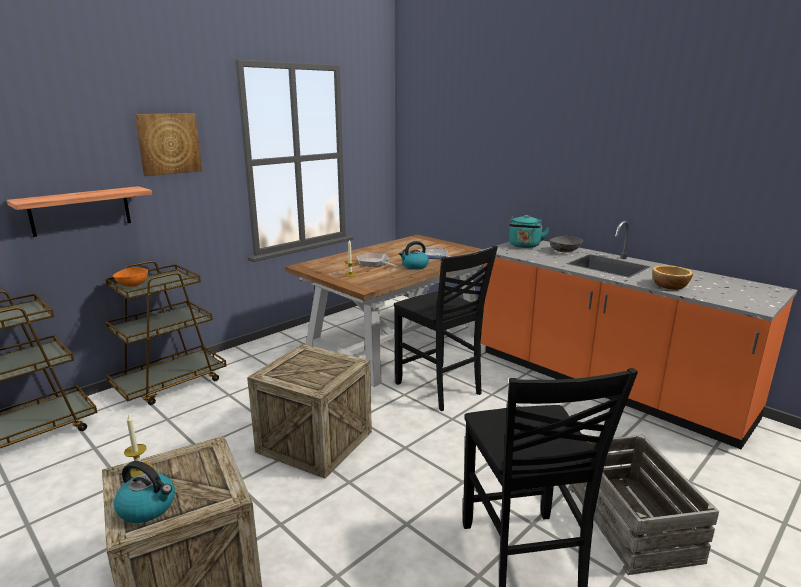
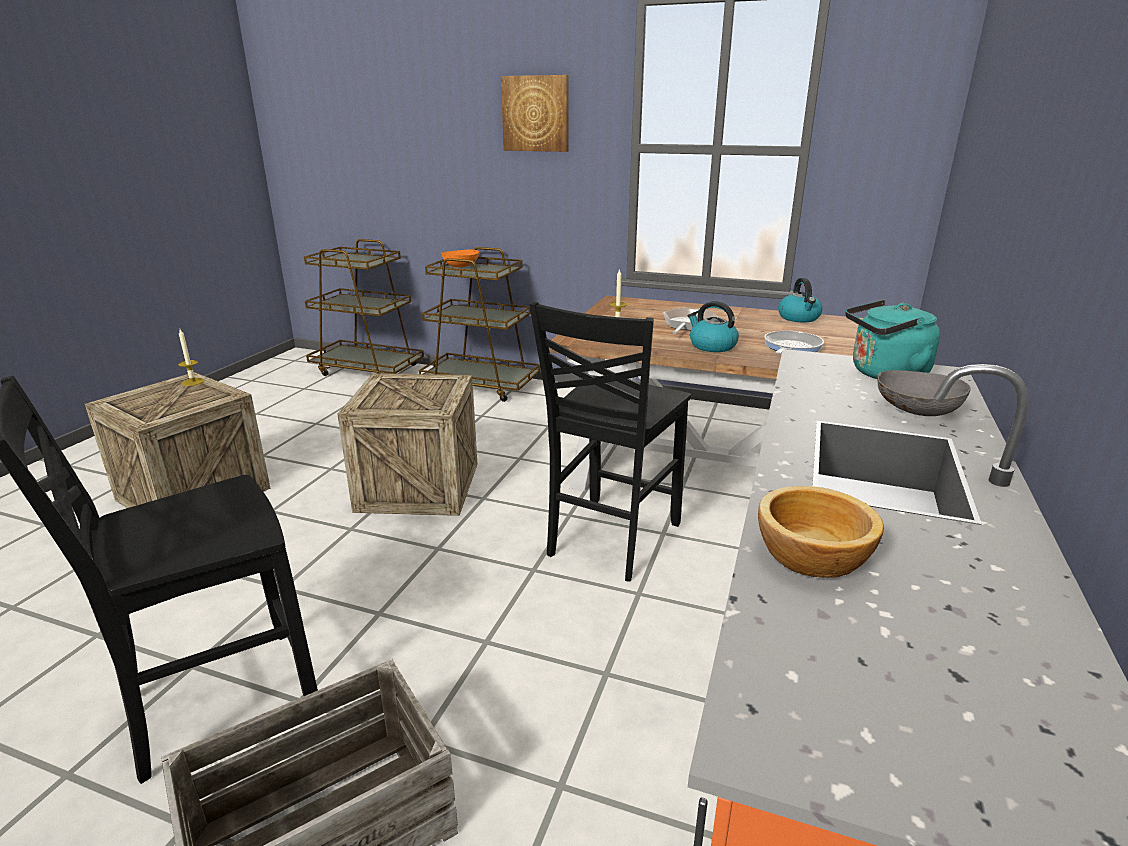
camera: 65 degrees right, 5 degrees up
shelf [7,186,152,237] -> none
kettle [114,461,175,523] -> kettle moved to [778,278,822,322]

